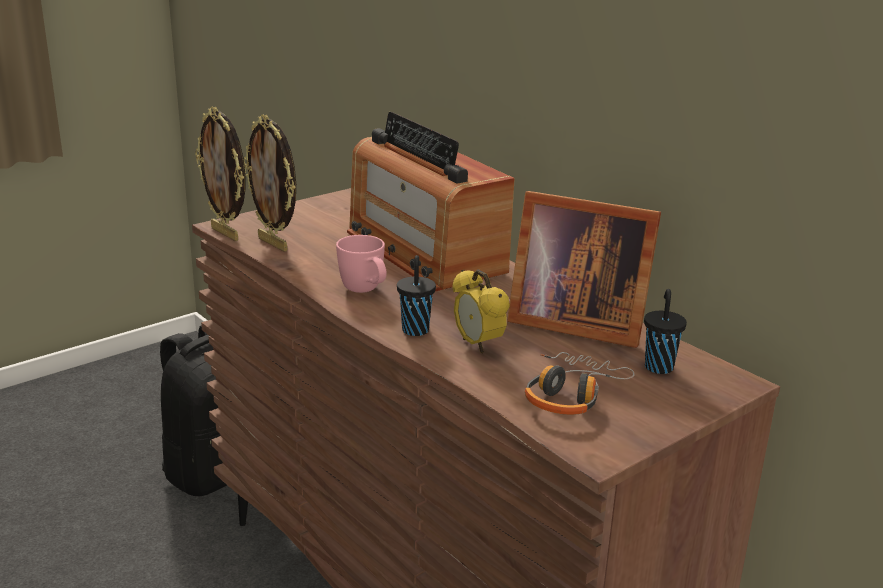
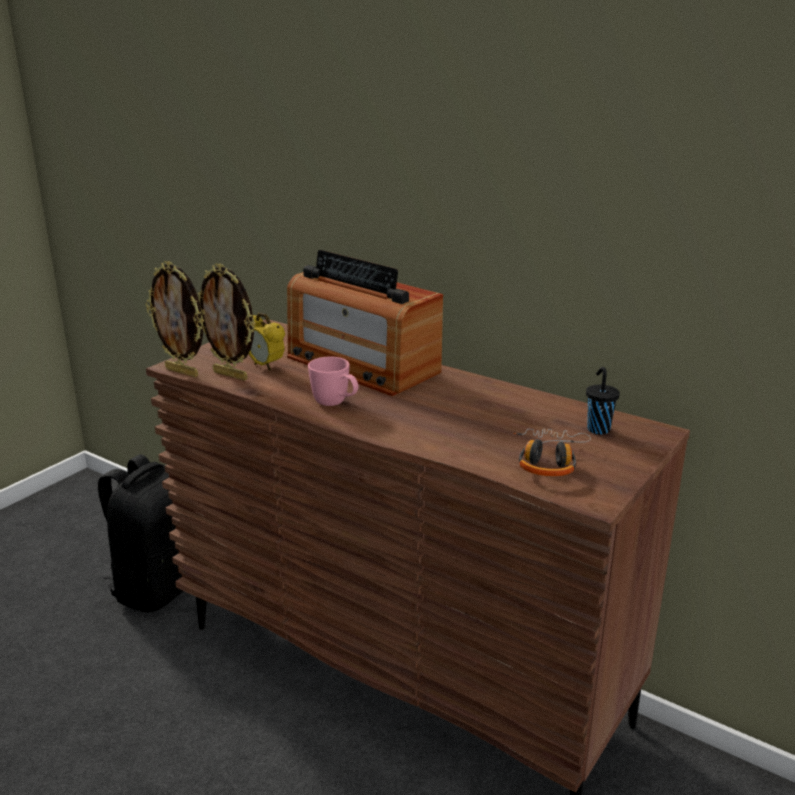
camera: 15 degrees left, 0 degrees up
black cup [397,255,436,336] -> none
alarm clock [452,269,510,354] -> alarm clock moved to [248,312,285,371]
picture frame [507,191,661,348] -> none

